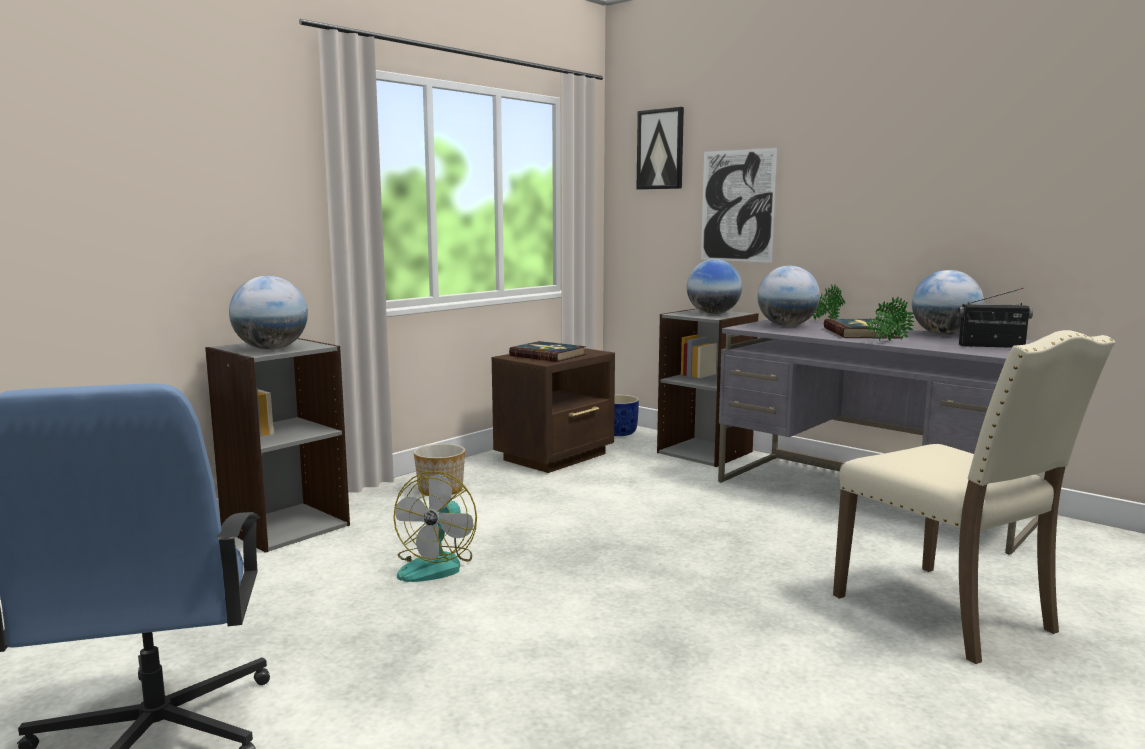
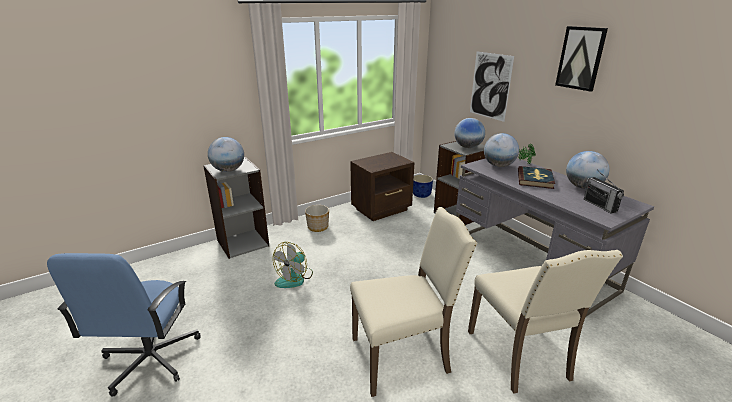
camera: 15 degrees right, 15 degrees up
book [509,341,586,362] -> none
picture [637,107,684,190] -> picture moved to [555,26,608,92]
potted plant [866,296,914,341] -> none
radio [957,288,1033,348] -> radio turned 135 degrees counterclockwise [584,171,624,213]
none -> beige chair [350,207,478,397]

